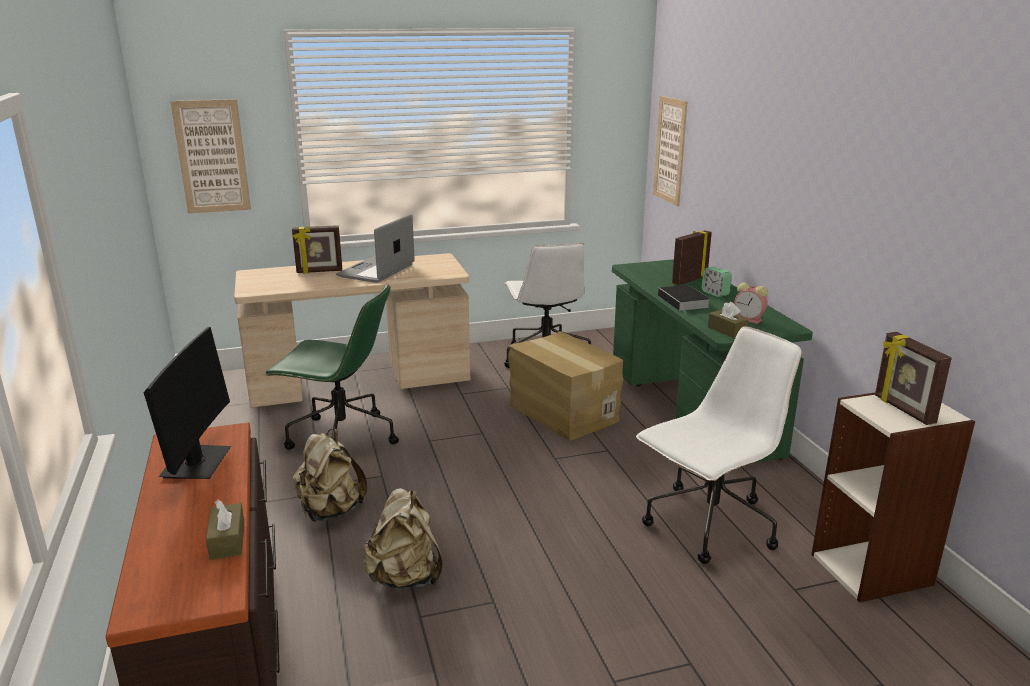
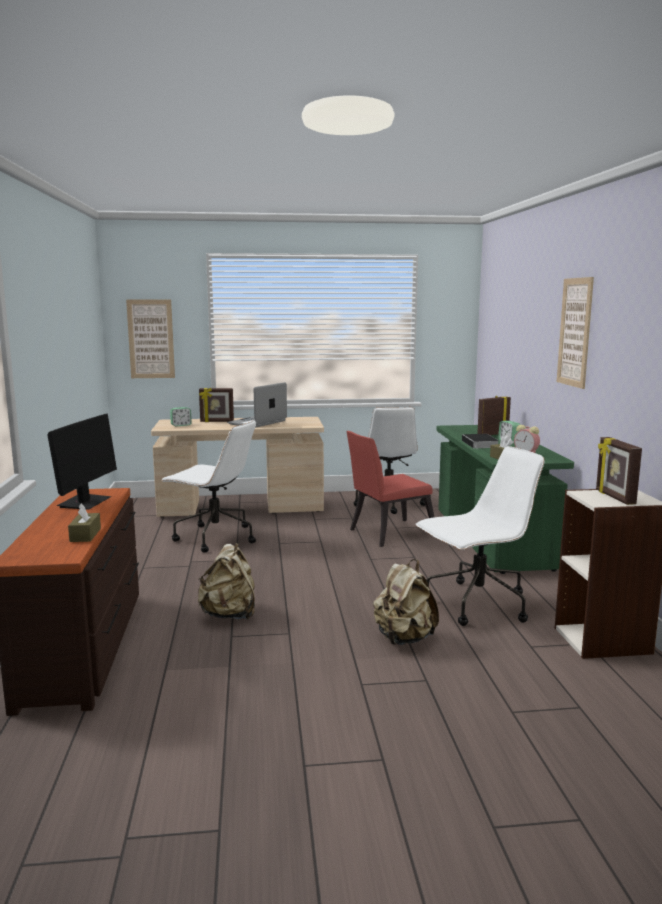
camera: 10 degrees right, 10 degrees down
green office chair [264,284,399,450] -> white office chair [161,420,256,553]
beige backpack [292,429,368,522] -> beige backpack moved to [373,559,439,645]
cardboard box [508,331,623,441] -> red chair [347,431,434,547]
picture [653,96,688,206] -> picture moved to [557,277,594,389]
none -> alarm clock [170,407,192,427]

